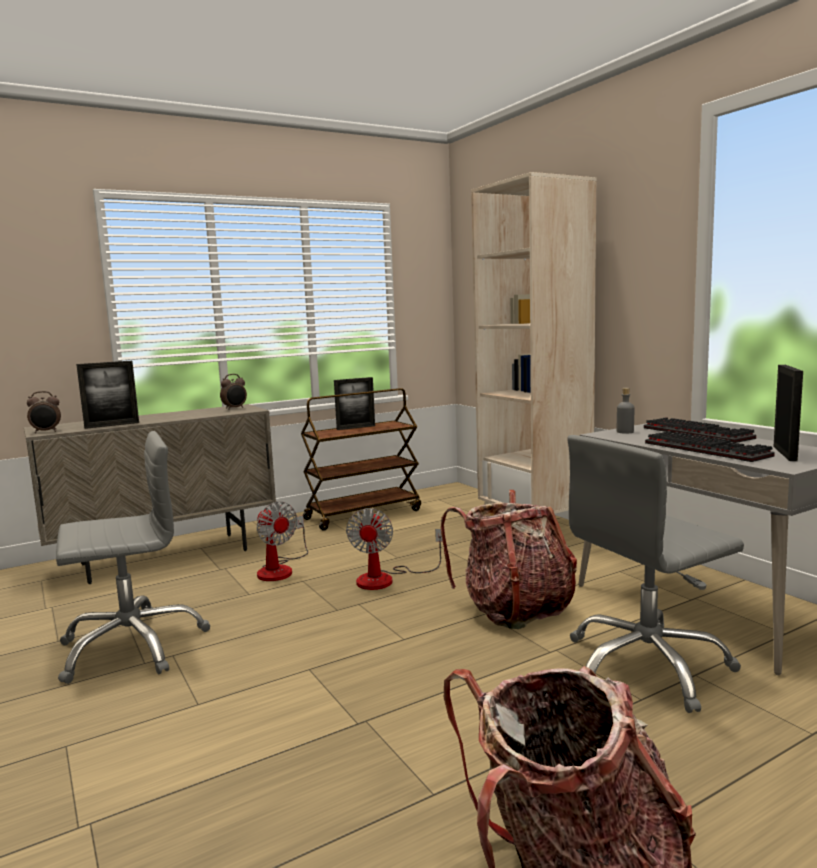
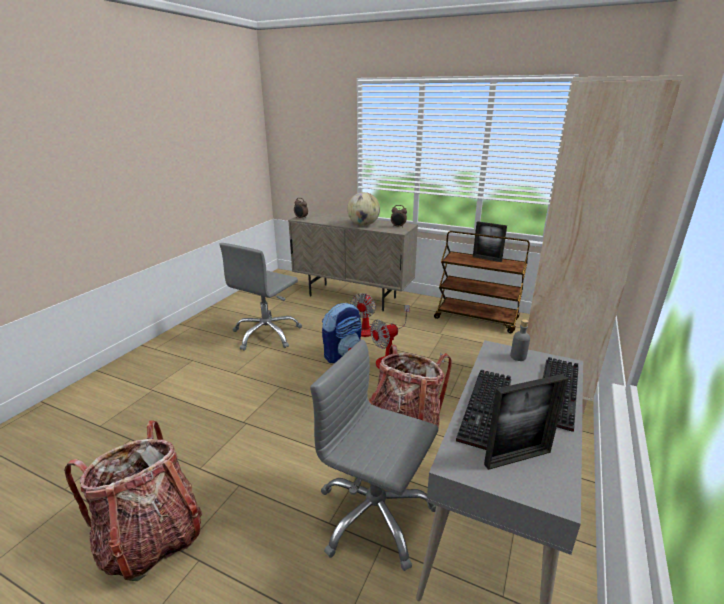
camera: 55 degrees right, 15 degrees up
grey office chair [56,431,210,684] -> grey office chair turned 90 degrees clockwise [220,243,302,351]
picture frame [76,361,139,429] -> none
none -> backpack [322,303,362,364]
none -> globe [347,192,380,226]

